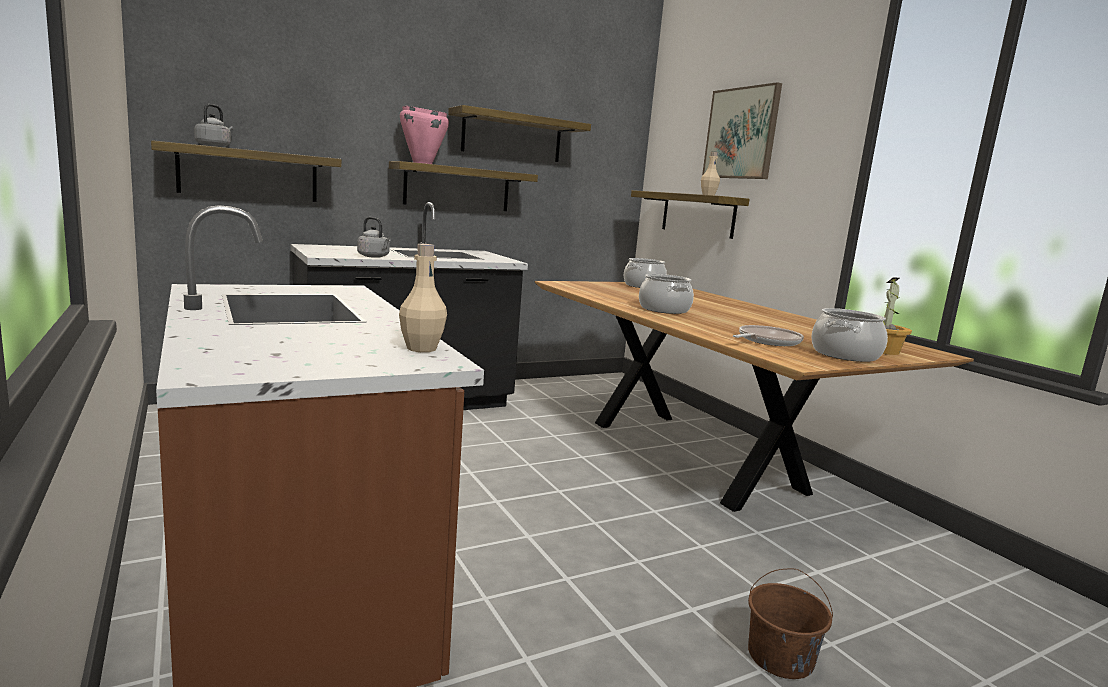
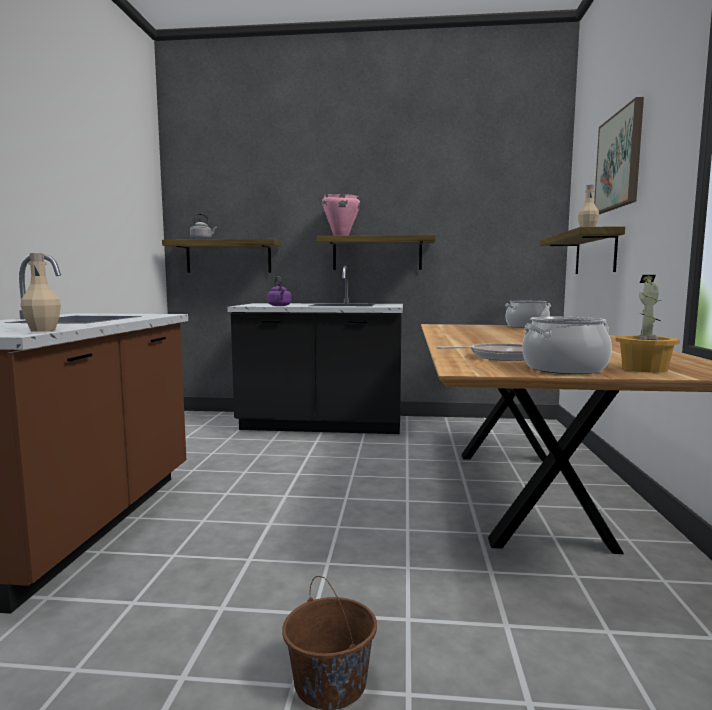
camera: 35 degrees right, 5 degrees down
grey kettle [357,217,391,258] -> purple kettle [267,276,291,306]
shelf [448,105,591,162] -> none
cooking pot [639,274,694,314] -> none

